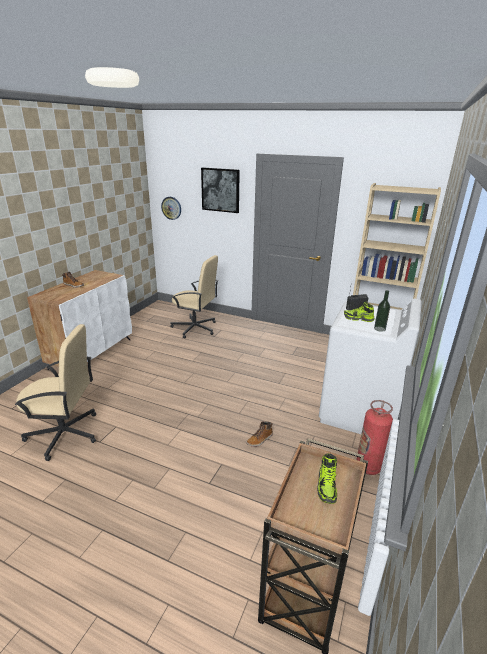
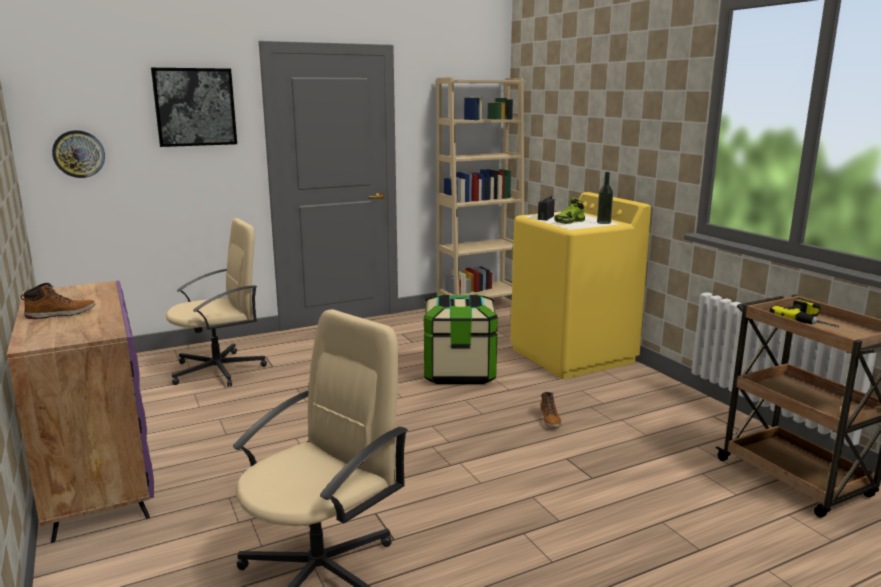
camera: 50 degrees left, 10 degrees down
white cabinet [27,270,132,370] -> purple cabinet [6,281,154,543]
shoe [317,453,337,504] -> power drill [770,300,839,327]
white washing machine [319,299,422,434] -> yellow washing machine [510,192,651,379]
fire extinguisher [356,400,393,475] -> none
none -> storage box [424,294,498,384]

